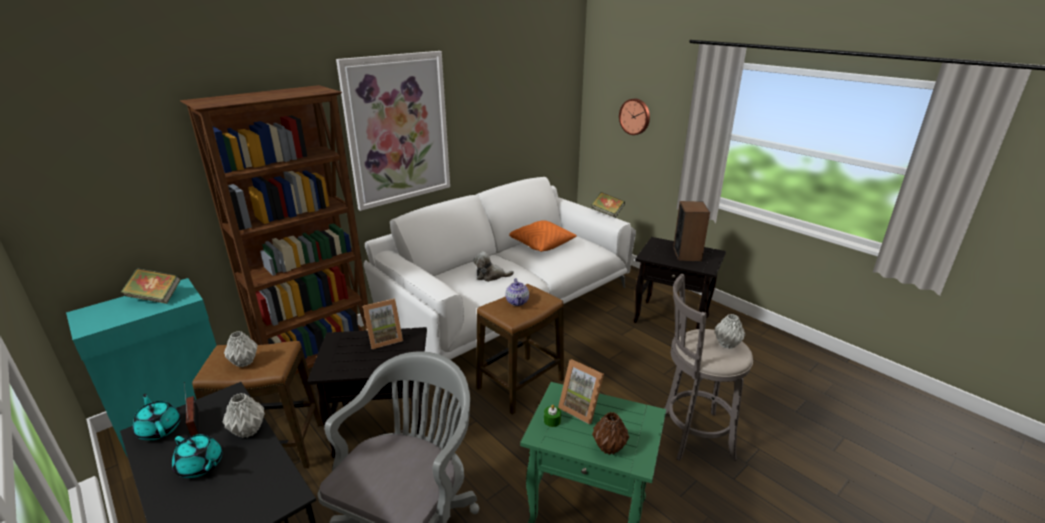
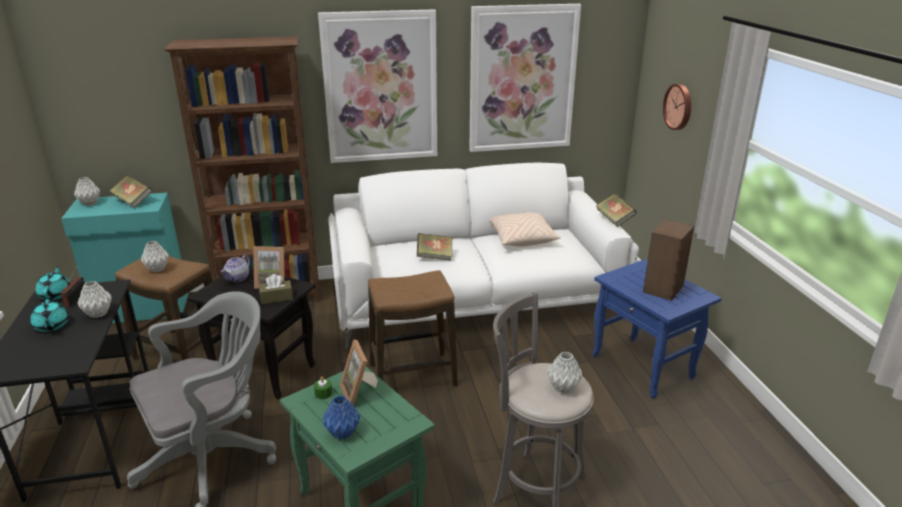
camera: 30 degrees right, 0 degrees up
plush toy [473,251,514,282] -> book [417,233,453,260]
teapot [506,278,529,306] -> teapot moved to [221,255,250,282]
orange pillow [509,220,577,252] -> beige pillow [489,212,561,246]
brown vase [592,412,629,455] -> blue vase [323,395,360,440]
black side table [633,237,726,329] -> blue side table [593,259,722,399]
none -> grey vase [74,177,100,206]
none -> brown tissue box [259,274,293,304]
none -> picture [469,4,581,152]

